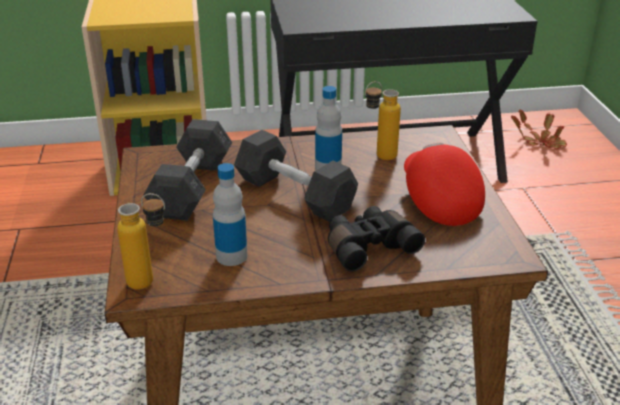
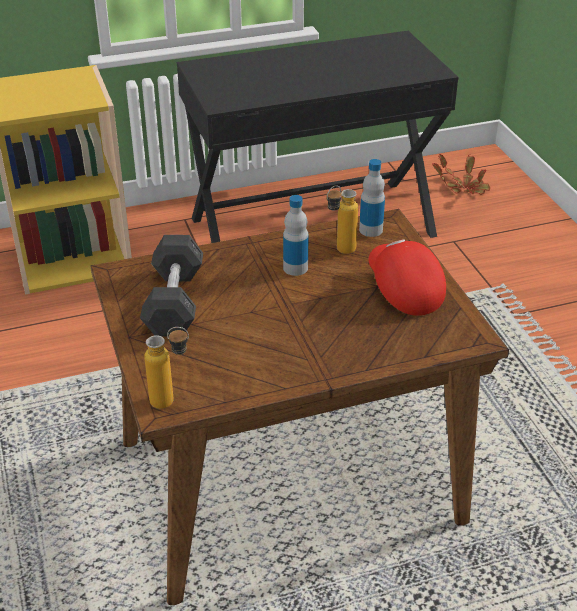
camera: 10 degrees left, 5 degrees up
bottle [213,163,247,266] -> bottle moved to [359,159,385,237]
grey dumbbell [234,130,358,222] -> none
black binoculars [328,206,425,272] -> none

